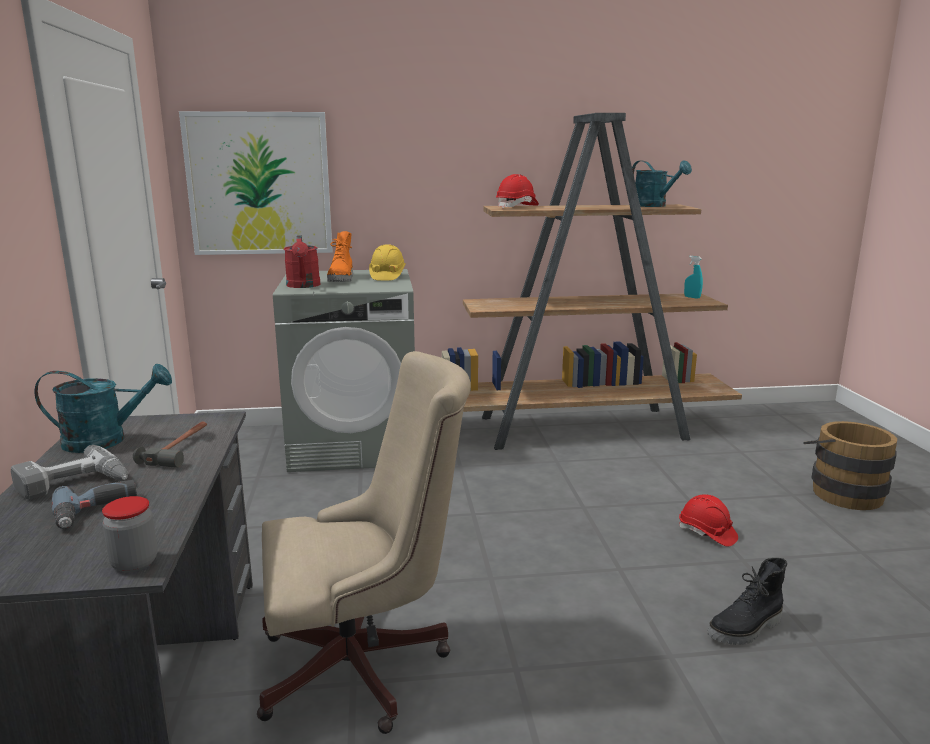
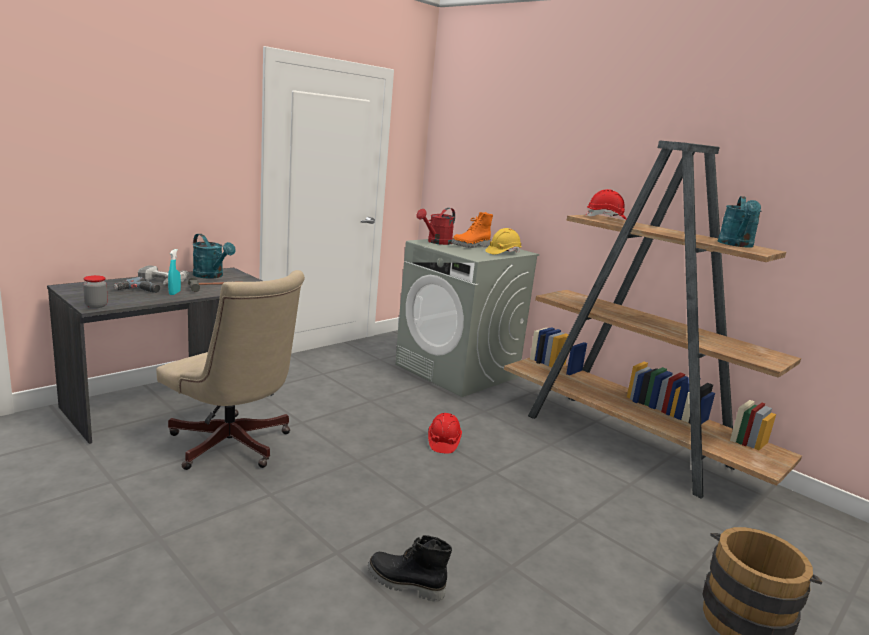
camera: 50 degrees right, 0 degrees up
picture [179,111,333,255] -> none
red hard hat [679,495,738,547] -> red hard hat moved to [428,413,462,454]
turquoise spray bottle [684,256,703,299] -> turquoise spray bottle moved to [168,249,181,295]

